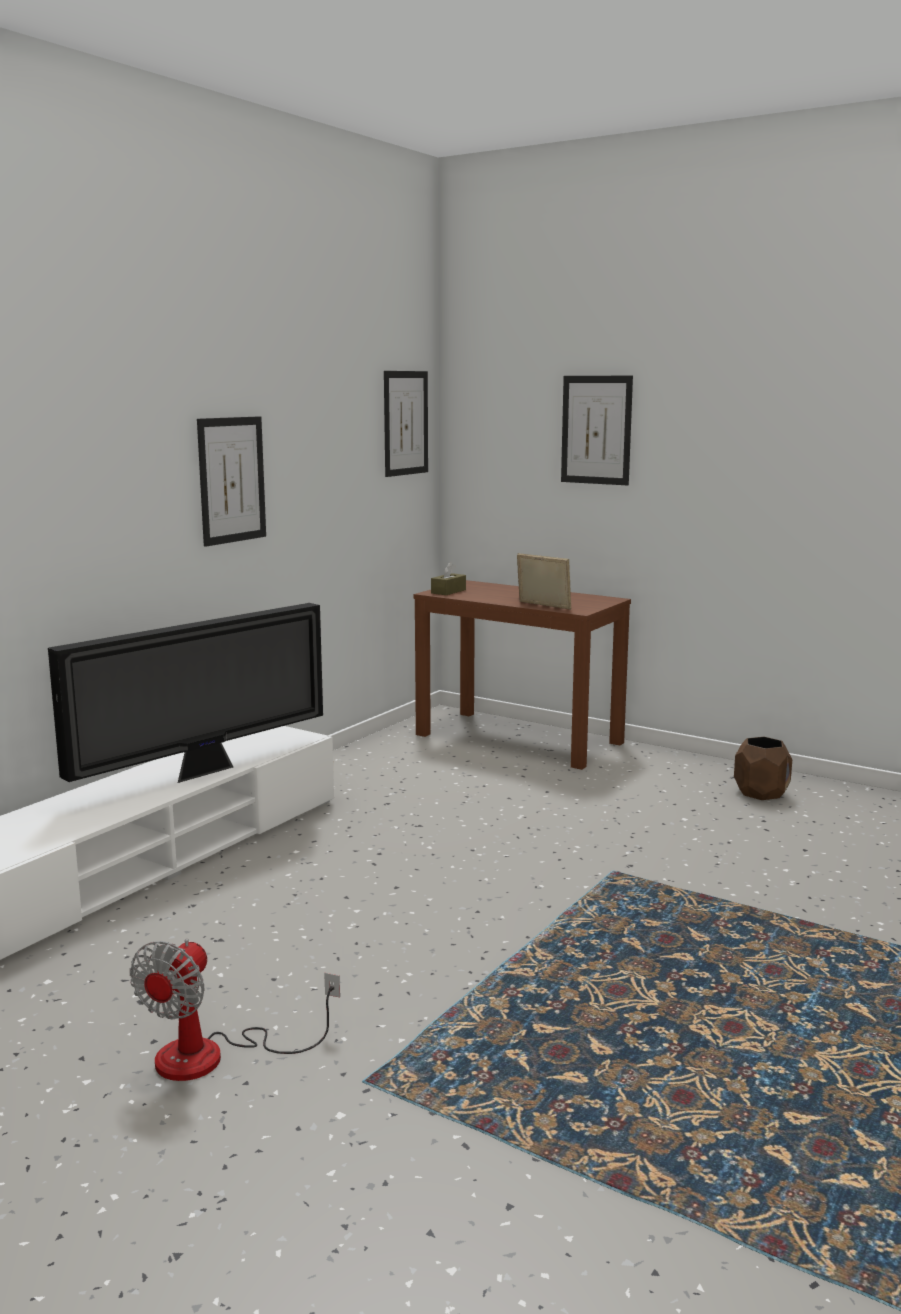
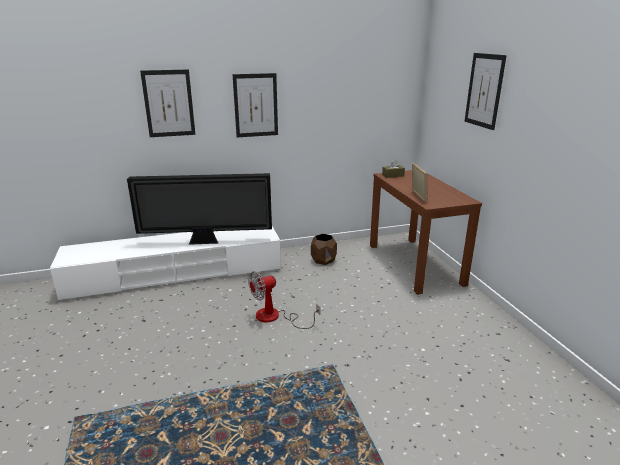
camera: 40 degrees right, 10 degrees up
fan [130,939,340,1081] -> fan moved to [248,271,320,329]
picture [384,371,428,477] -> picture moved to [140,69,196,137]
brown planter [734,737,792,800] -> brown planter moved to [311,234,337,265]

